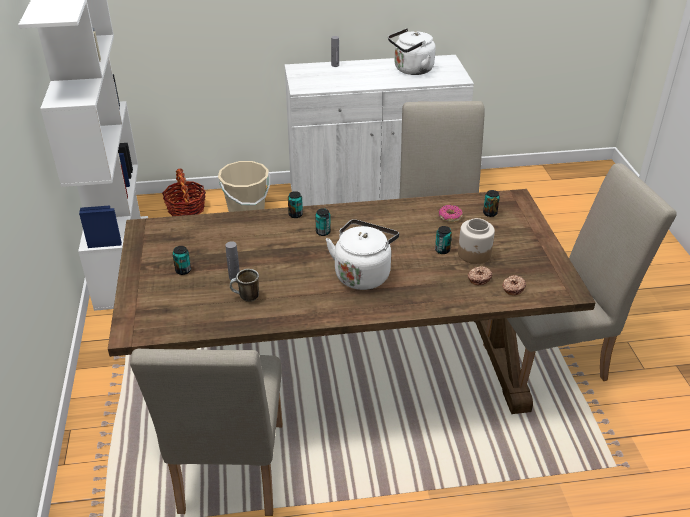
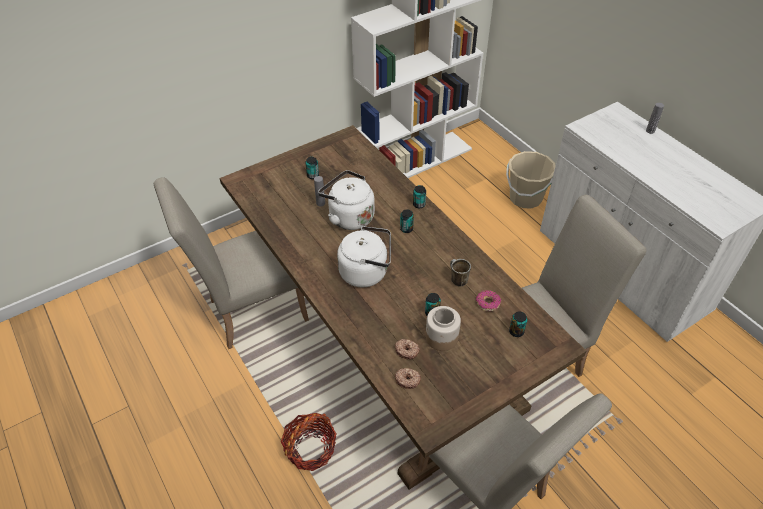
camera: 65 degrees right, 10 degrees up
basket [162,168,206,216] -> basket moved to [281,413,336,471]
mug [230,269,259,302] -> mug moved to [450,259,471,286]
white kettle [388,28,435,75] -> white kettle moved to [318,170,375,230]

